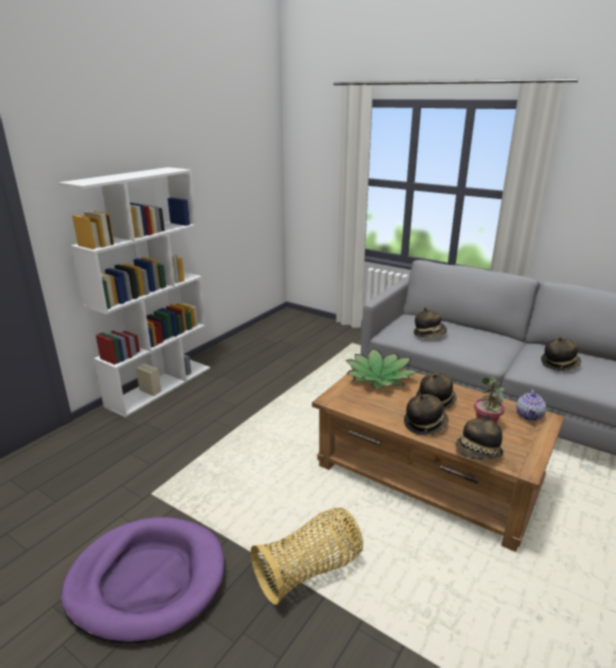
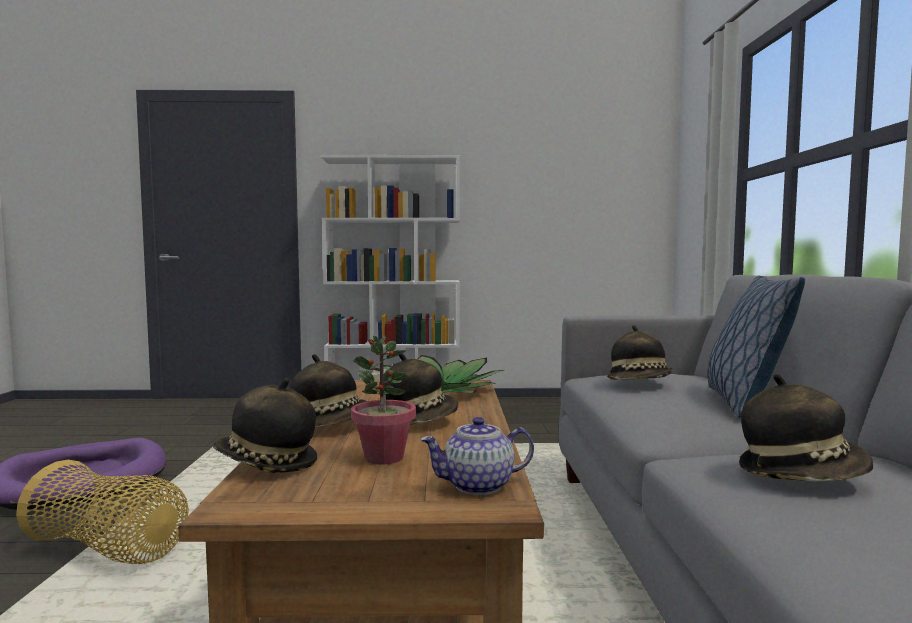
camera: 55 degrees right, 20 degrees down
none -> pillow [707,276,805,418]

